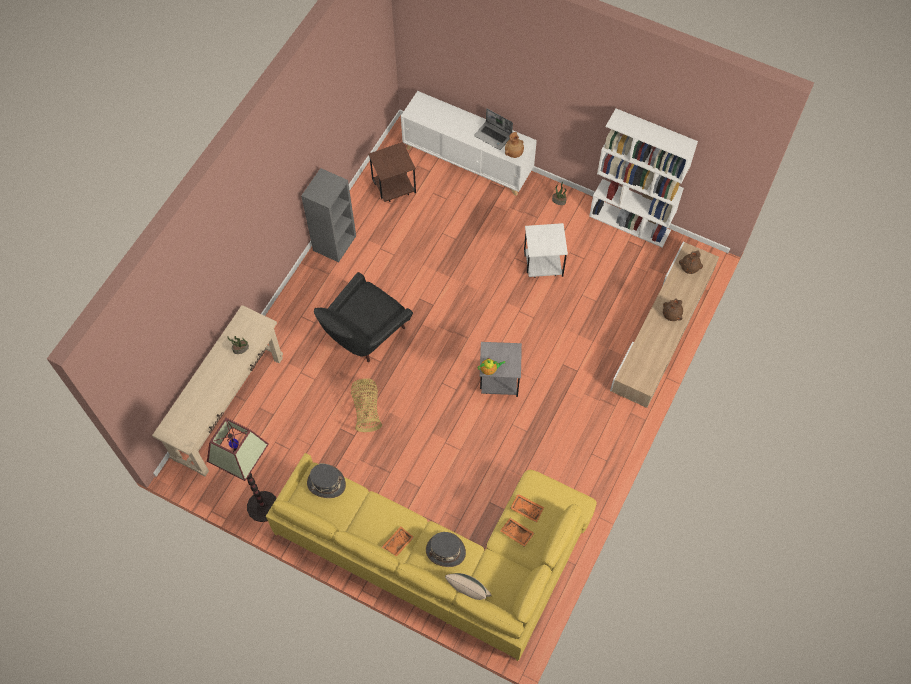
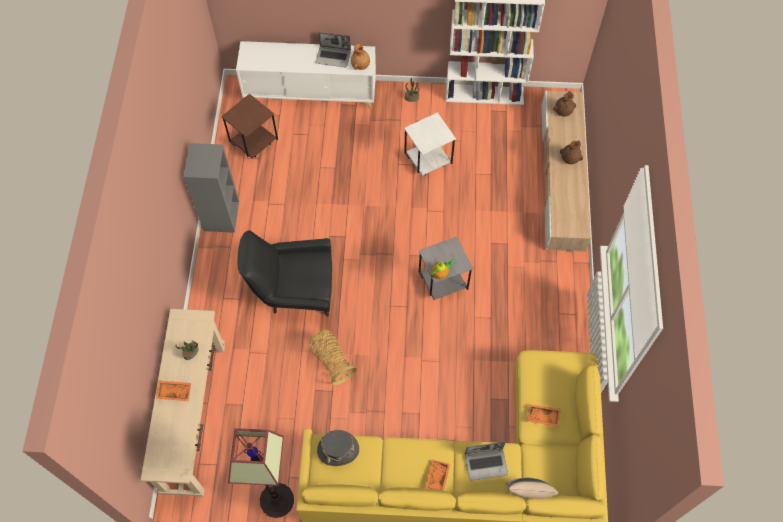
camera: 25 degrees left, 0 degrees up
black armchair [314,272,413,362] -> black armchair turned 75 degrees clockwise [238,230,332,317]
grey hat [426,532,466,567] -> laptop [465,442,508,481]
orange tray [510,494,544,523] -> orange tray moved to [156,380,191,401]

